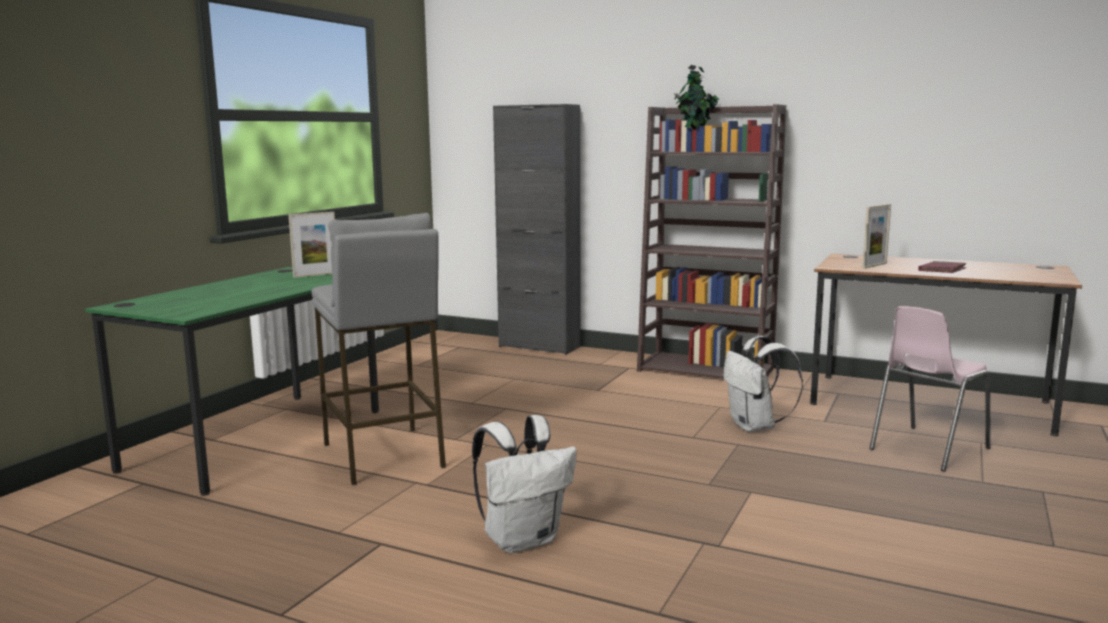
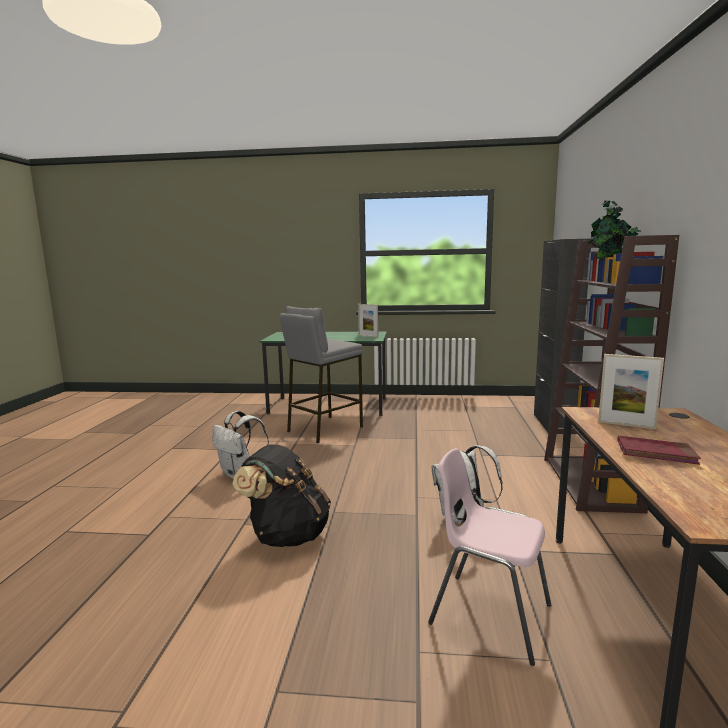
camera: 70 degrees right, 0 degrees up
none -> black backpack [233,444,331,547]

